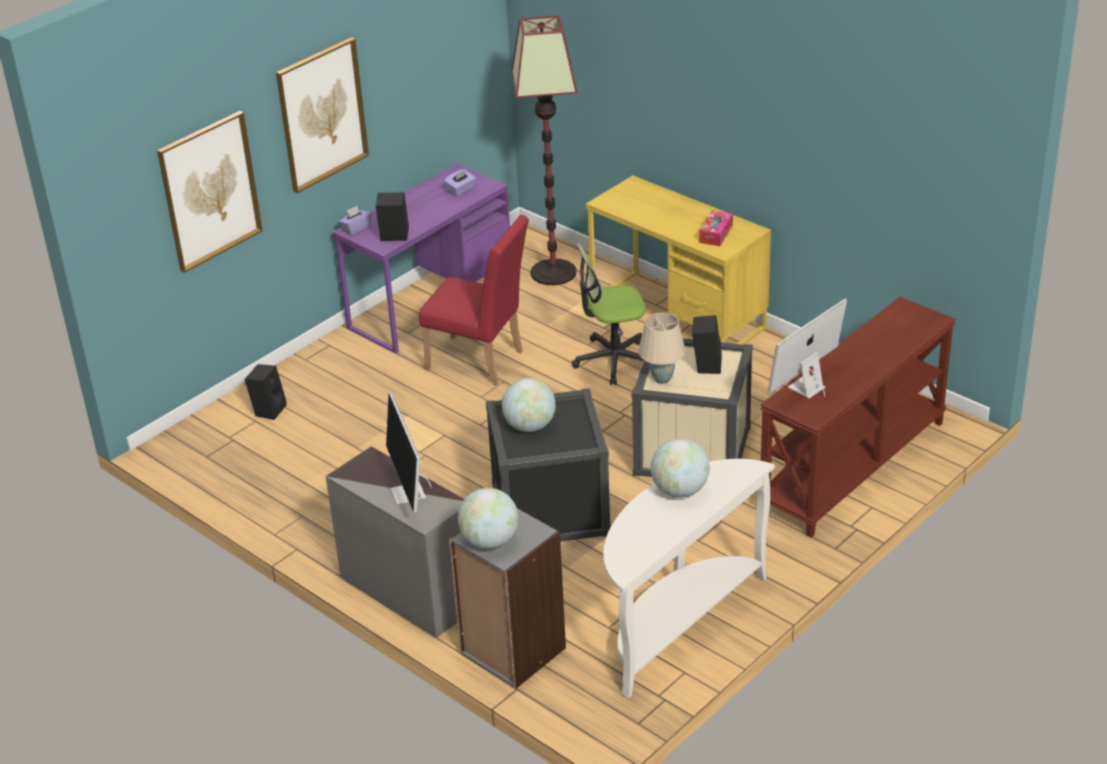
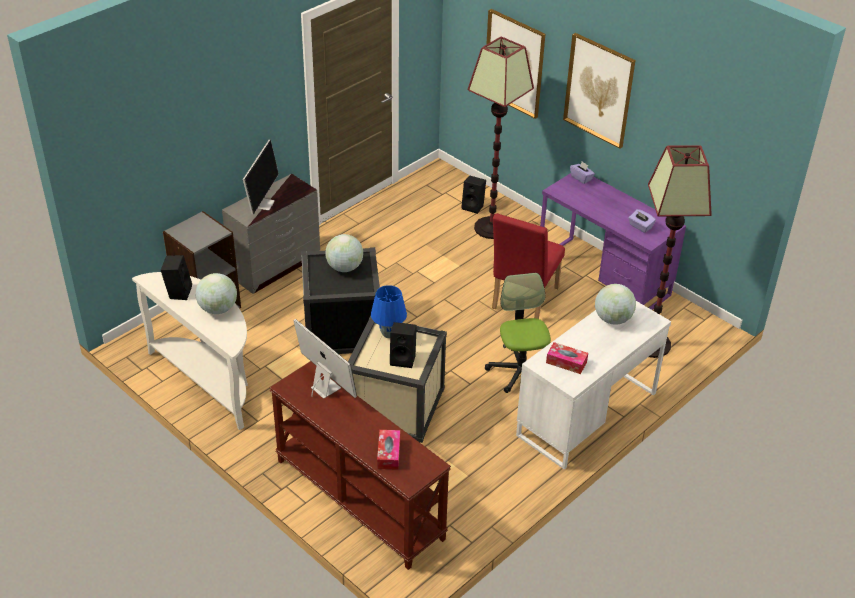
camera: 90 degrees right, 5 degrees up
black speaker [376,192,409,241] -> black speaker moved to [161,255,192,300]
monitor [386,393,432,512] -> monitor turned 120 degrees clockwise [243,140,279,214]
globe [458,488,519,549] -> globe moved to [595,284,636,325]
yellow desk [586,175,771,345] -> white desk [516,301,671,470]
beige table lamp [639,313,686,384] -> blue table lamp [371,285,407,338]
none -> tissue box [377,430,400,470]
none -> floor lamp [468,37,534,239]

